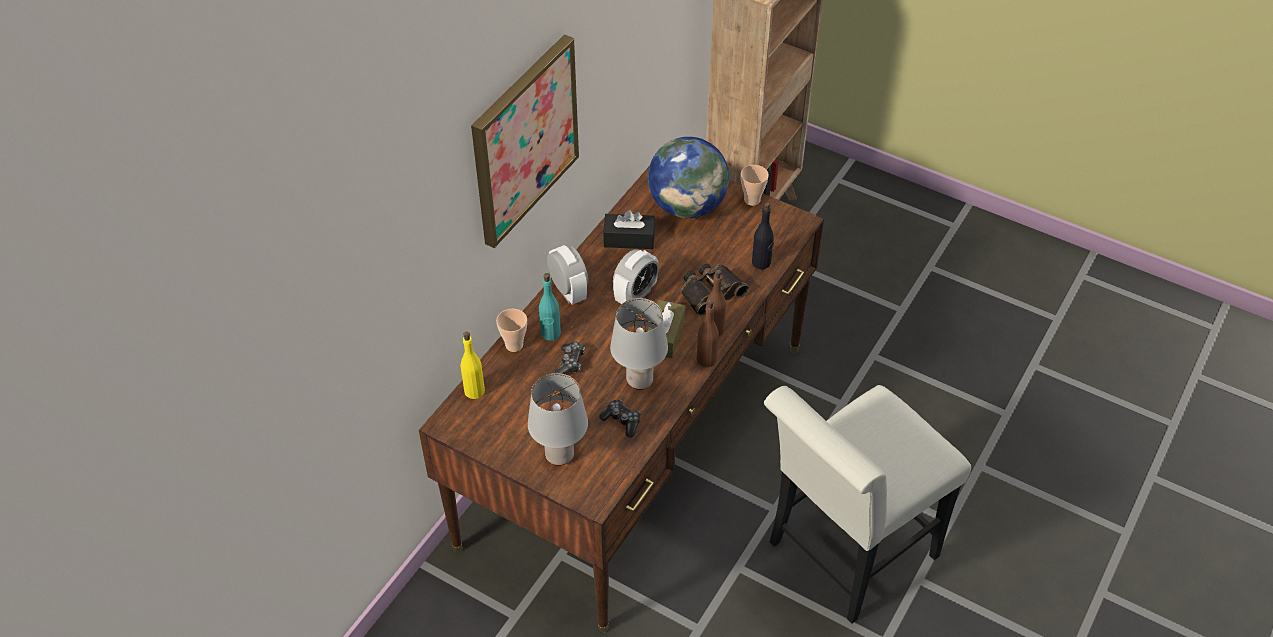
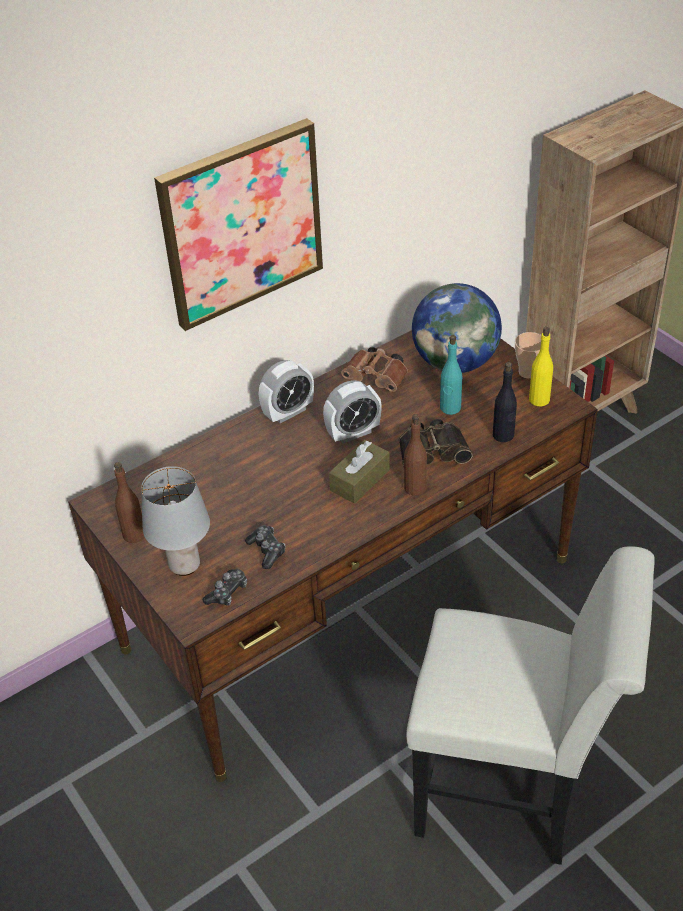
camera: 25 degrees right, 5 degrees down
yellow bottle [461,332,485,399] -> yellow bottle moved to [529,327,553,406]
cup [496,309,527,352] -> none
turquoise bottle [539,273,561,341] -> turquoise bottle moved to [440,335,462,415]
alarm clock [547,245,588,305] -> alarm clock turned 60 degrees clockwise [259,360,314,423]
game controller [555,341,585,374] -> game controller moved to [202,569,247,606]
black tissue box [603,210,655,249] -> brown binoculars [341,347,408,392]
grey table lamp [610,298,668,390] -> none
brown bottle [697,300,719,367] -> brown bottle moved to [114,462,144,543]
white chair [764,385,971,624] -> white chair turned 150 degrees counterclockwise [406,546,655,865]

